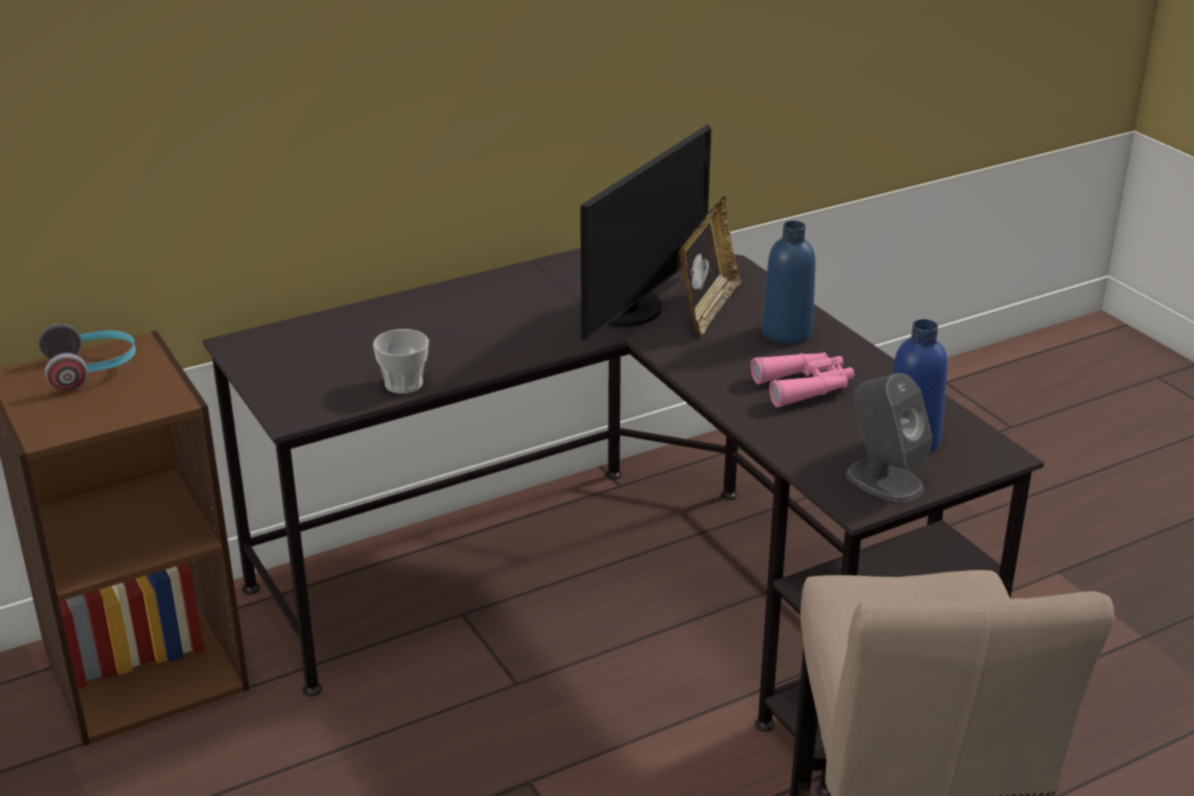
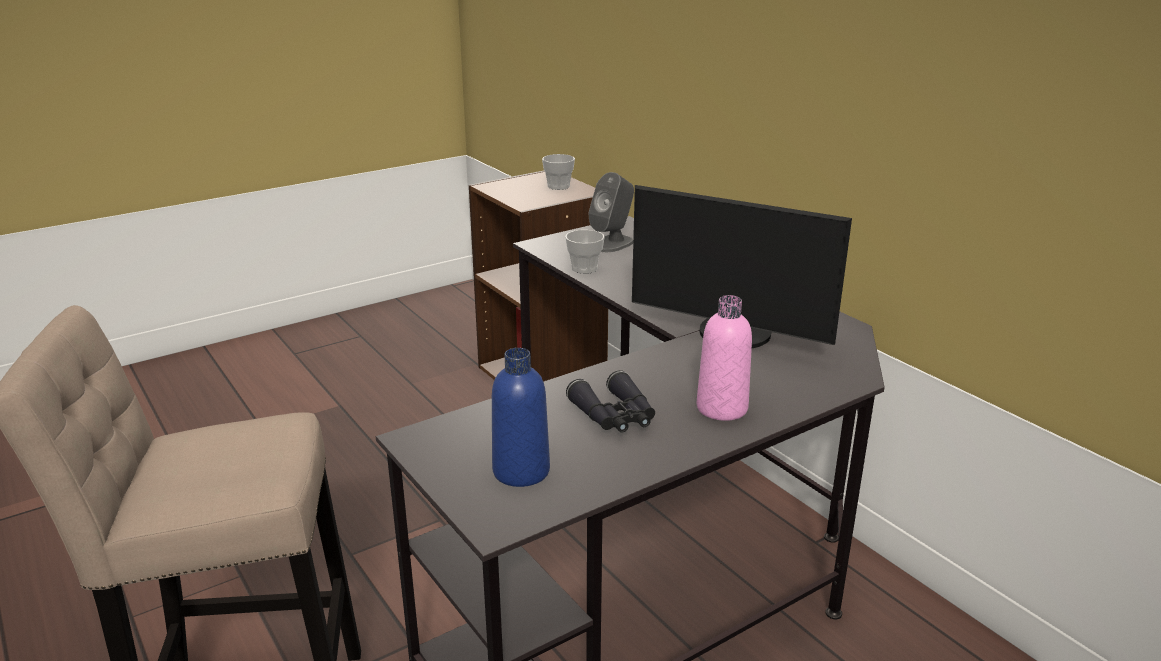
camera: 85 degrees right, 5 degrees down
headphones [39,324,136,391] -> cup [542,154,575,190]
picture frame [679,196,742,336] -> none
pink binoculars [751,352,854,407] -> black binoculars [566,370,655,433]
blue bottle [762,221,816,344] -> pink bottle [697,295,752,421]
grey speaker [846,373,932,502] -> grey speaker moved to [588,172,634,252]

